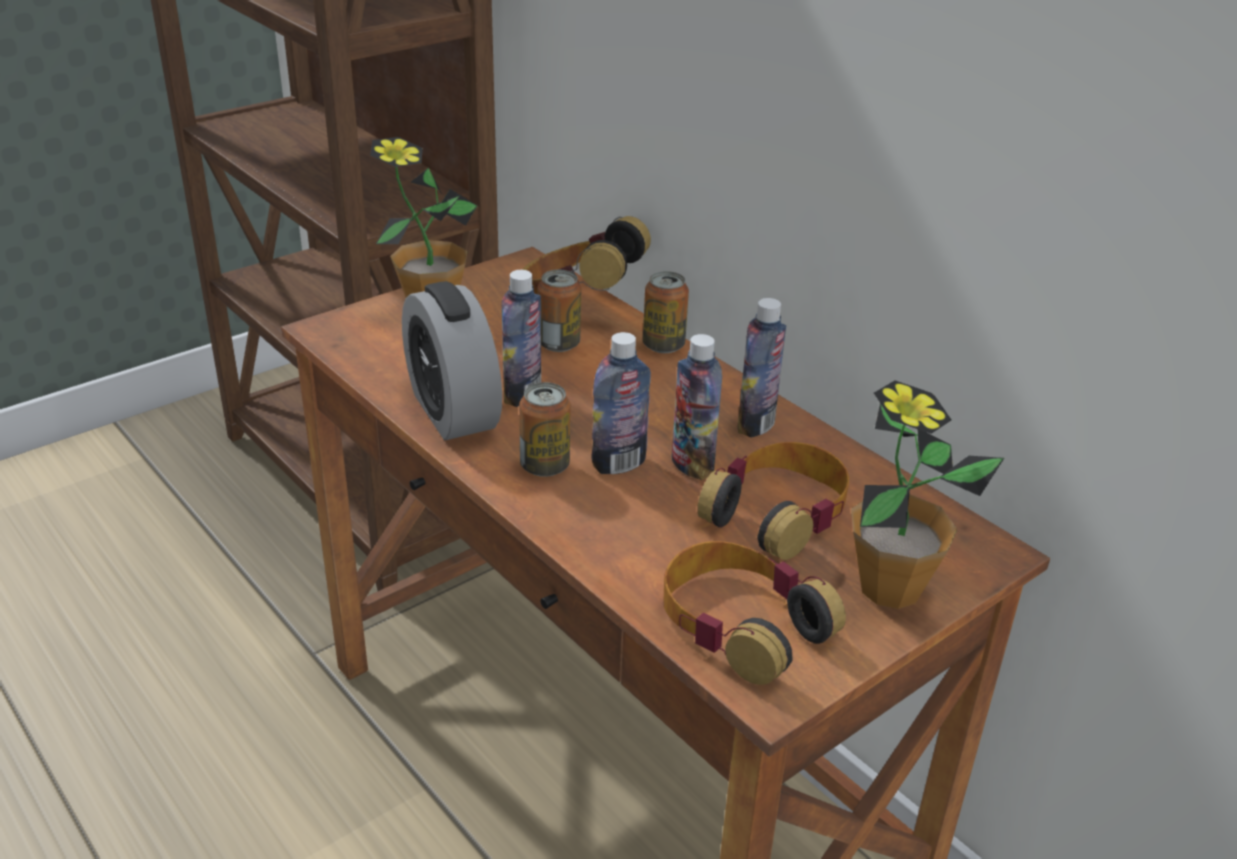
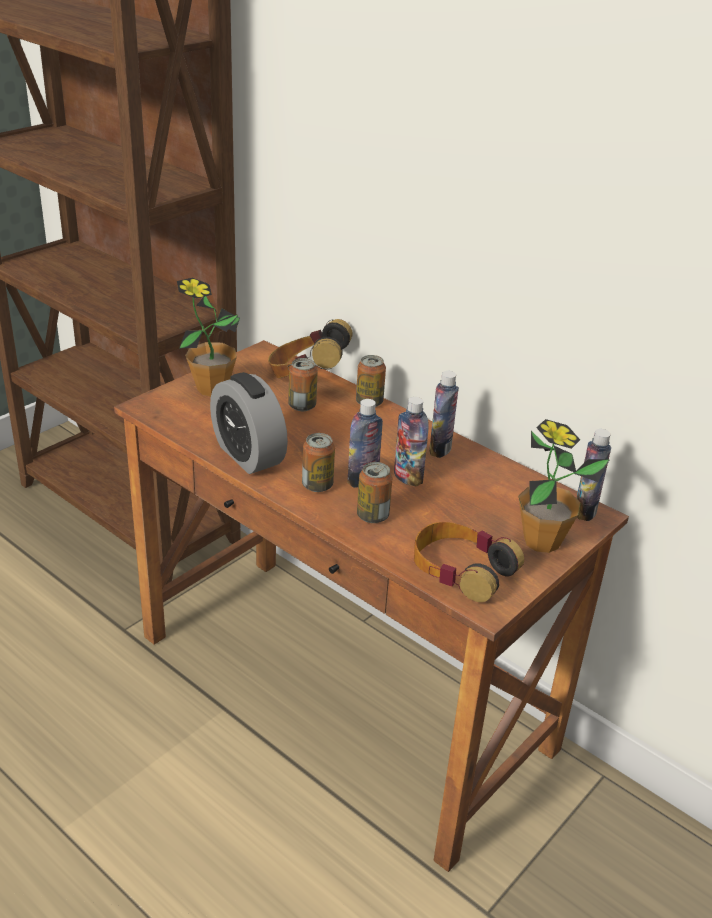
camera: 10 degrees left, 0 degrees up
bottle [502,270,541,407] -> bottle moved to [576,429,611,521]
headphones [697,442,849,560] -> none
none -> can [357,462,393,523]

